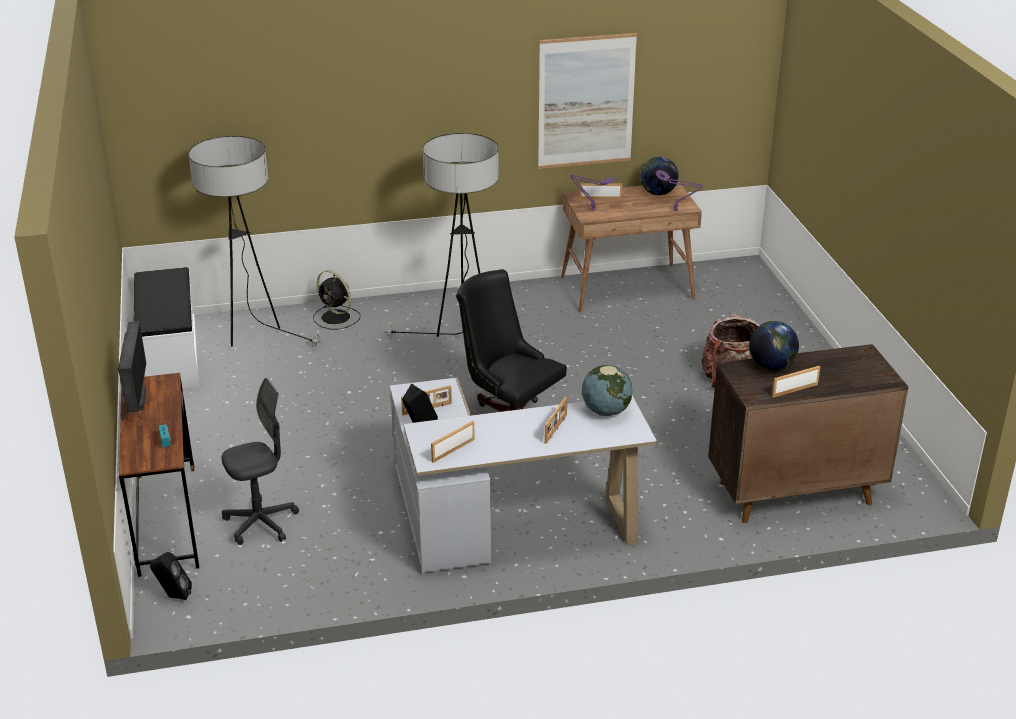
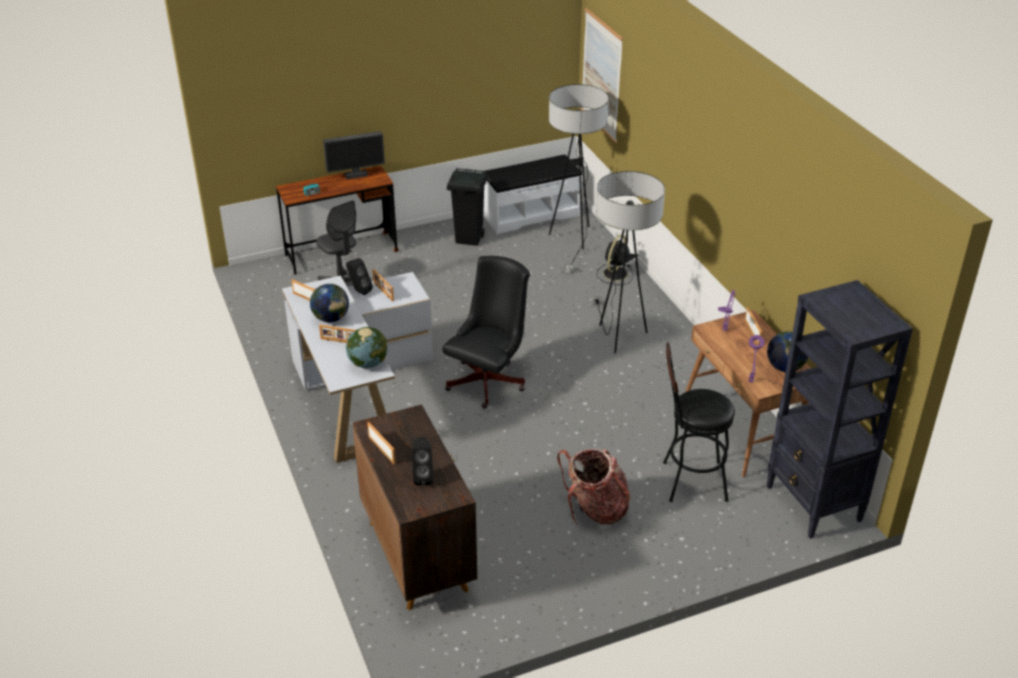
camera: 80 degrees right, 5 degrees up
black speaker [150,552,192,600] -> black speaker moved to [412,437,434,485]
picture [538,33,637,169] -> picture moved to [581,8,623,143]
globe [749,321,799,370] -> globe moved to [310,284,349,322]
none -> black trash can [447,168,488,246]
none -> black stool [663,343,735,502]
none -> black bookcase [767,280,913,539]

